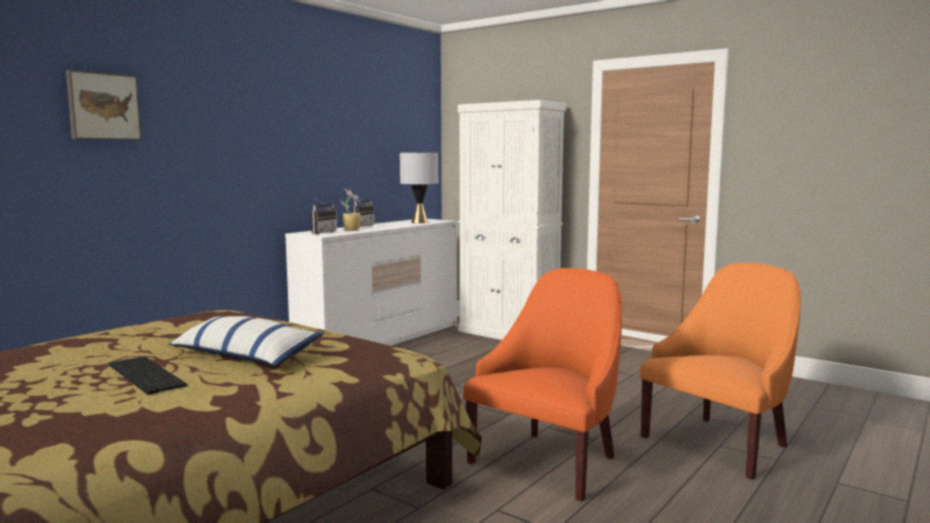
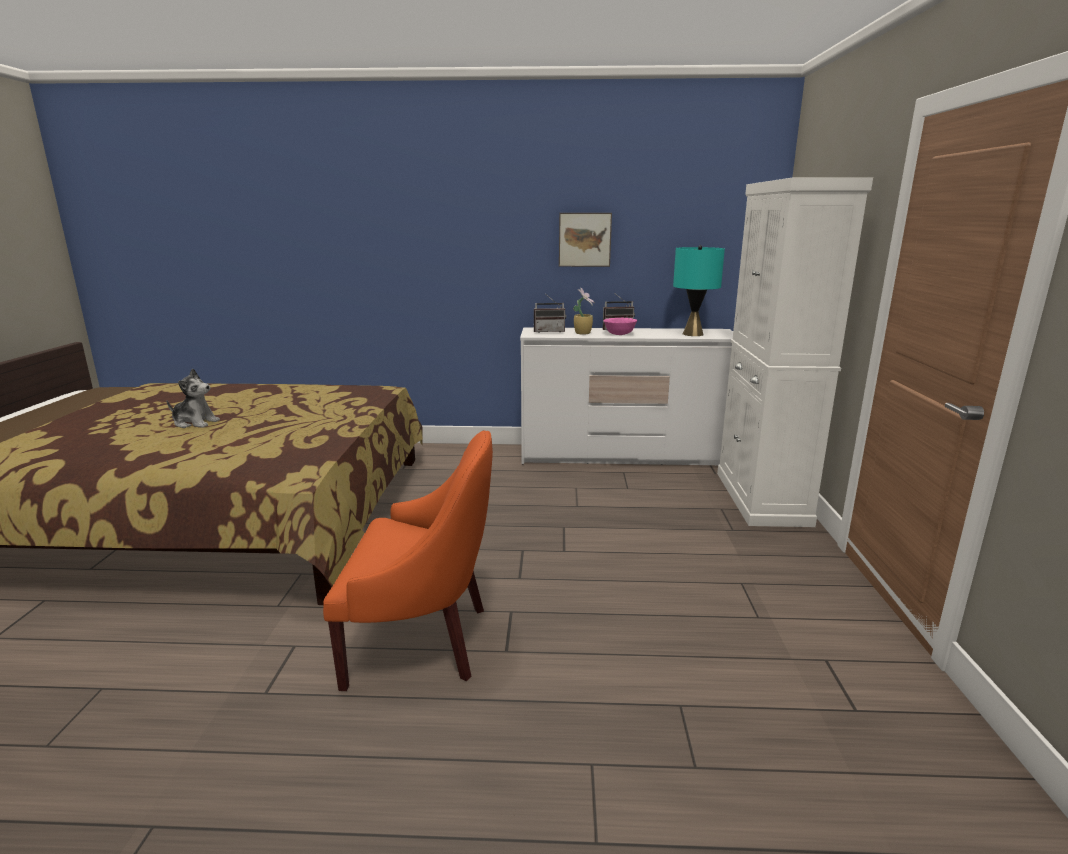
camera: 55 degrees right, 10 degrees up
picture [66,70,141,140] -> picture moved to [559,213,612,267]
keyboard [109,357,187,395] -> plush toy [166,368,220,428]
pillow [169,316,324,366] -> none
grey table lamp [400,150,438,223] -> turquoise table lamp [673,245,725,336]
orange armchair [640,263,801,480] -> none
none -> pink bowl [603,318,637,335]

